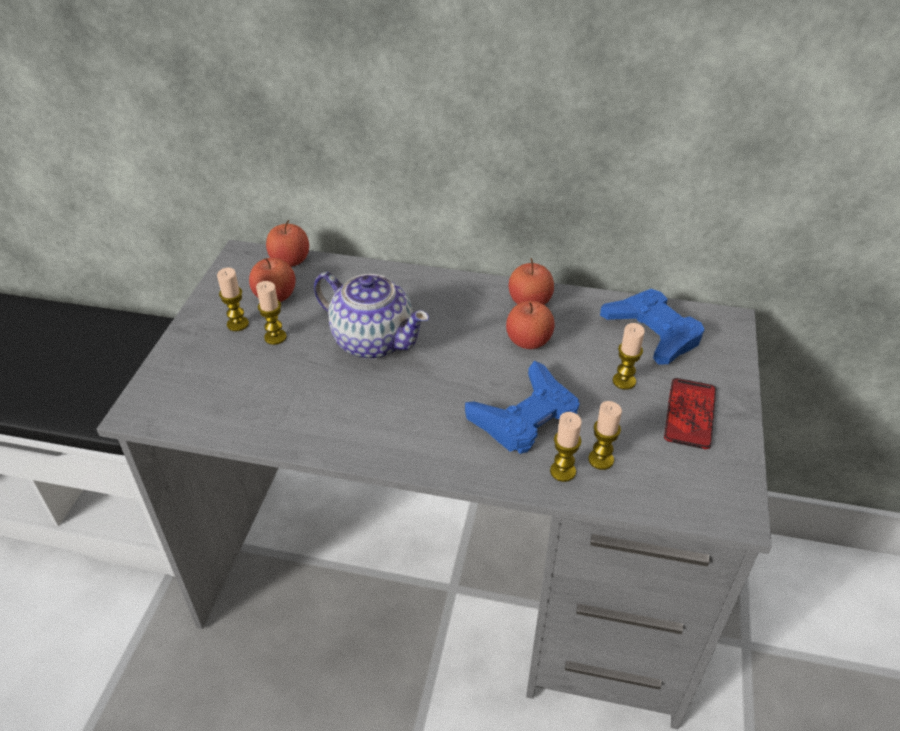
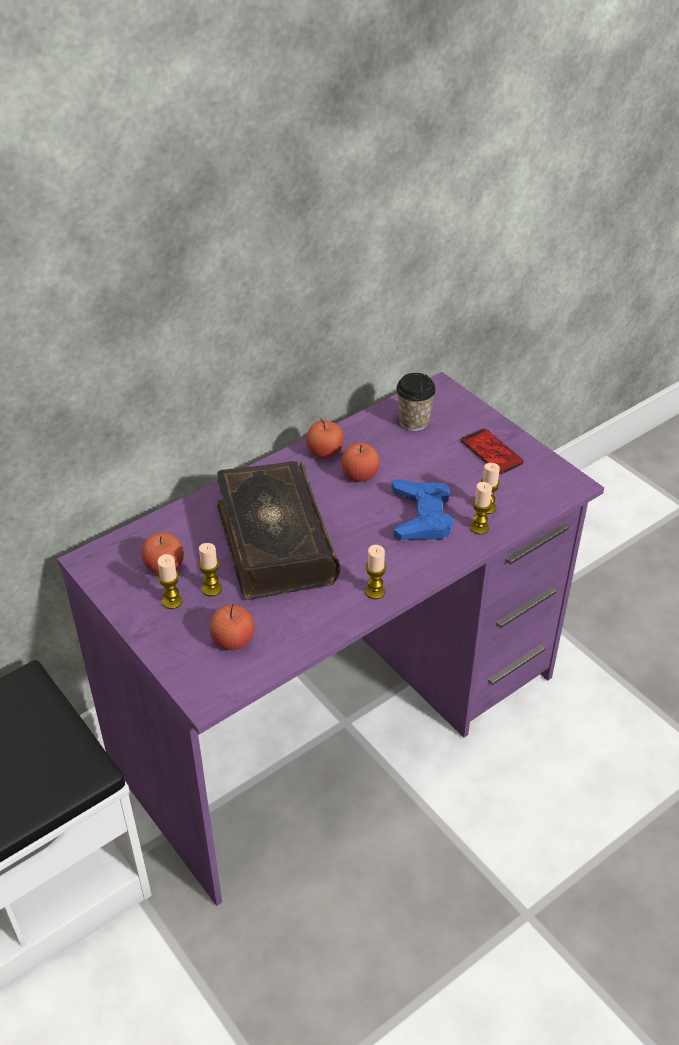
camera: 50 degrees left, 0 degrees up
grey desk [96,240,771,729] -> purple desk [57,372,604,906]
apple [266,220,309,267] -> apple moved to [210,604,255,650]
teapot [314,272,429,359] -> book [217,461,341,600]
blue game controller [600,289,704,364] -> cup [396,373,436,431]
candle [613,323,645,390] -> candle moved to [365,545,386,599]

